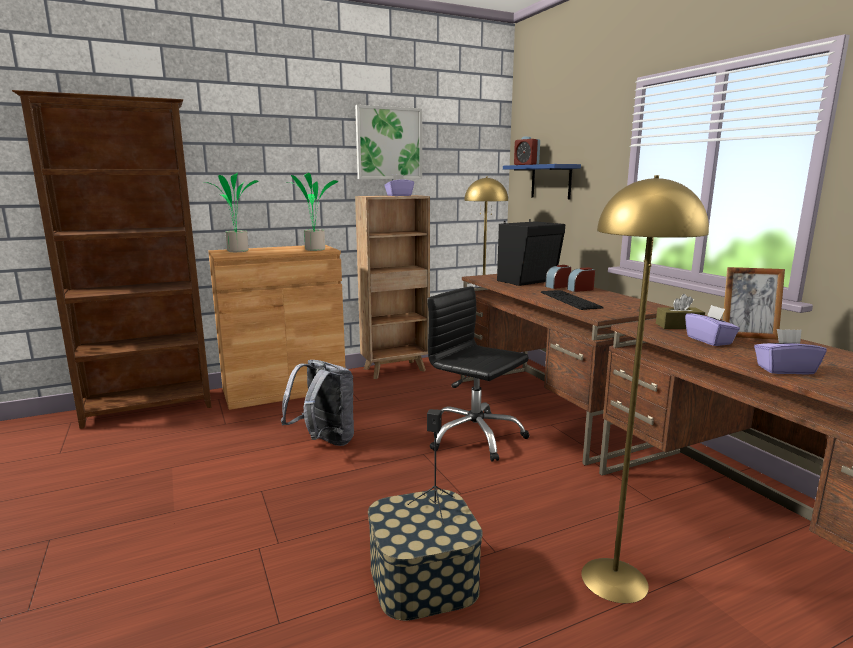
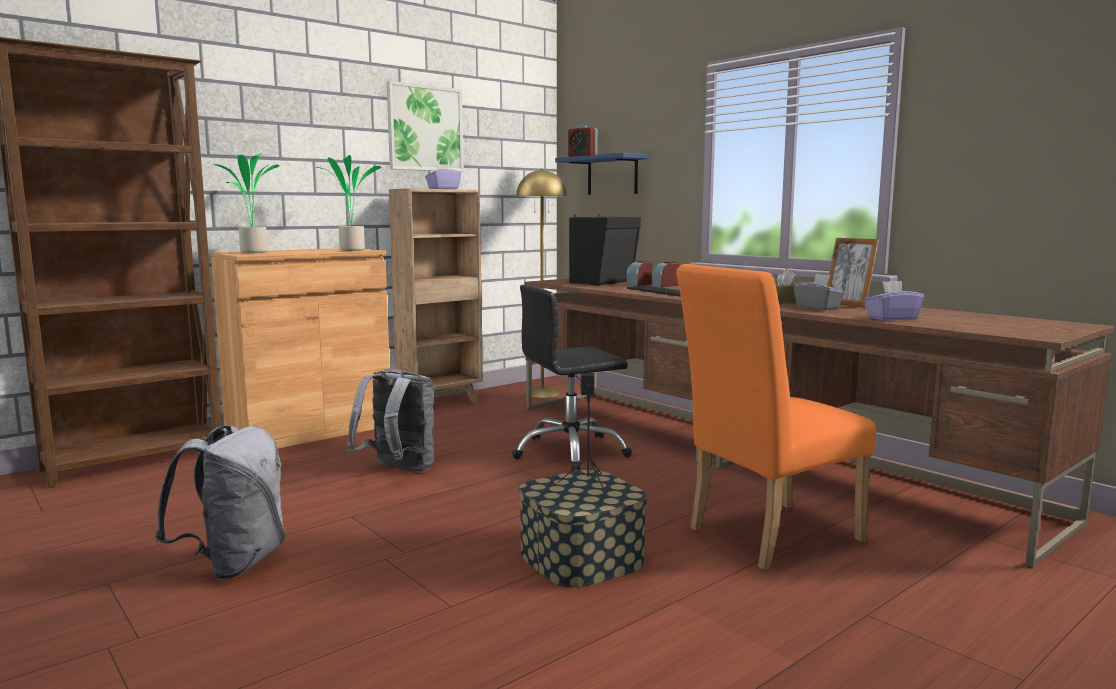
camera: 15 degrees left, 5 degrees down
black office chair [427,286,530,461] -> black office chair turned 45 degrees counterclockwise [512,285,632,471]
yellow floor lamp [581,175,709,603] -> orange chair [676,264,876,571]
purple tissue box [685,305,740,346] -> grey tissue box [793,274,845,310]
picture frame [723,267,785,340] -> picture frame turned 60 degrees clockwise [827,238,879,308]
none -> grey backpack [155,425,285,580]

